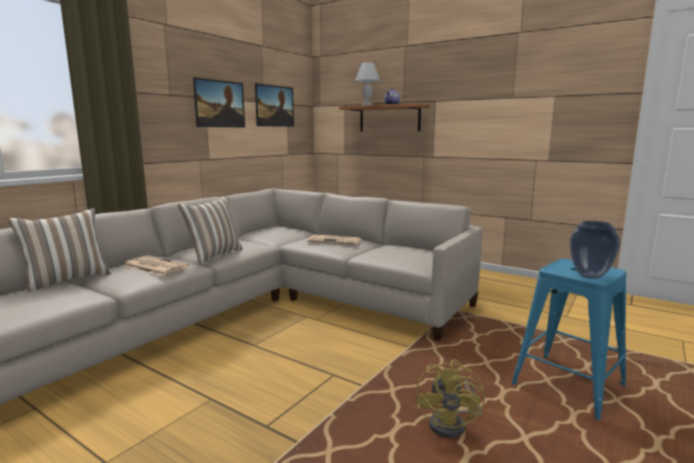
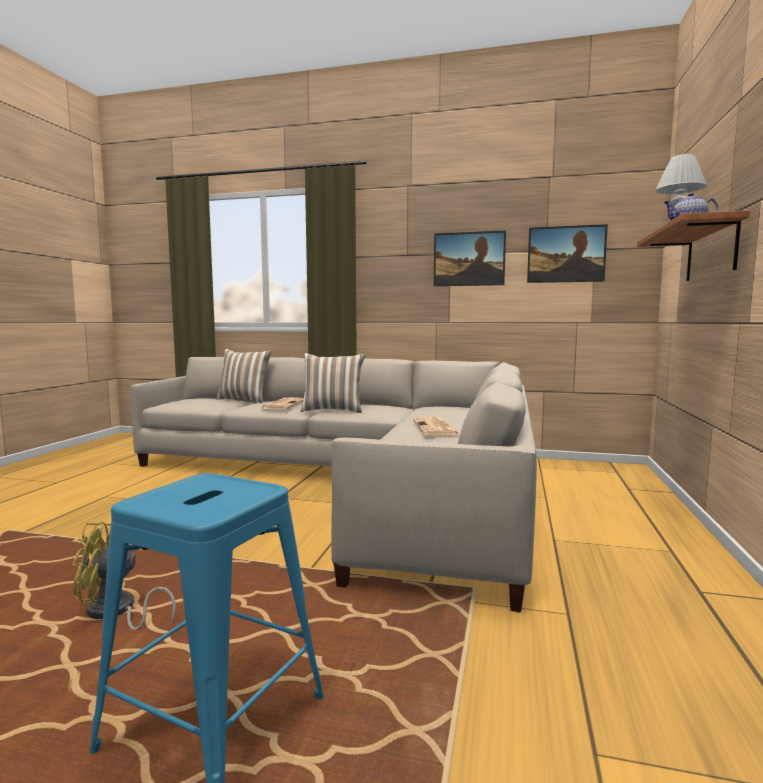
camera: 70 degrees right, 5 degrees down
vase [570,221,620,279] -> none

